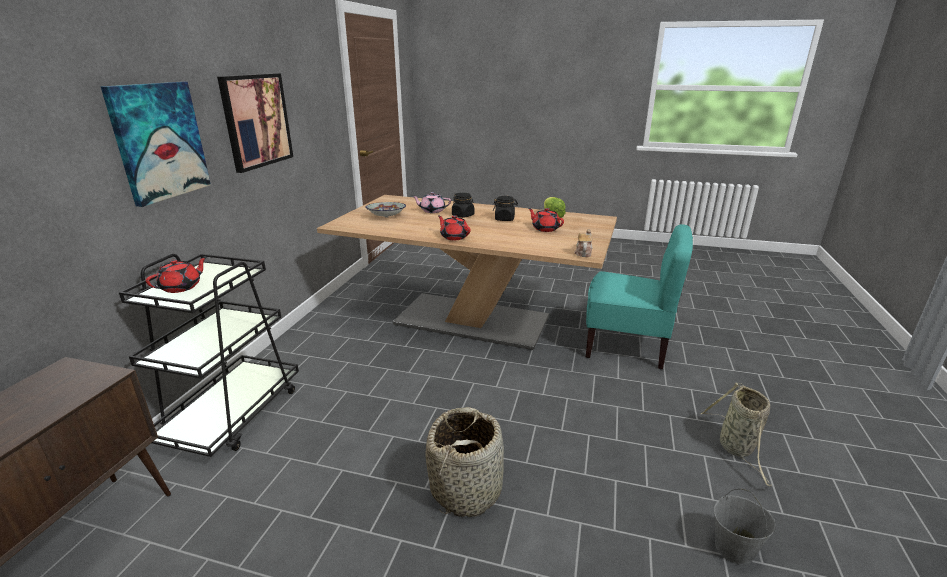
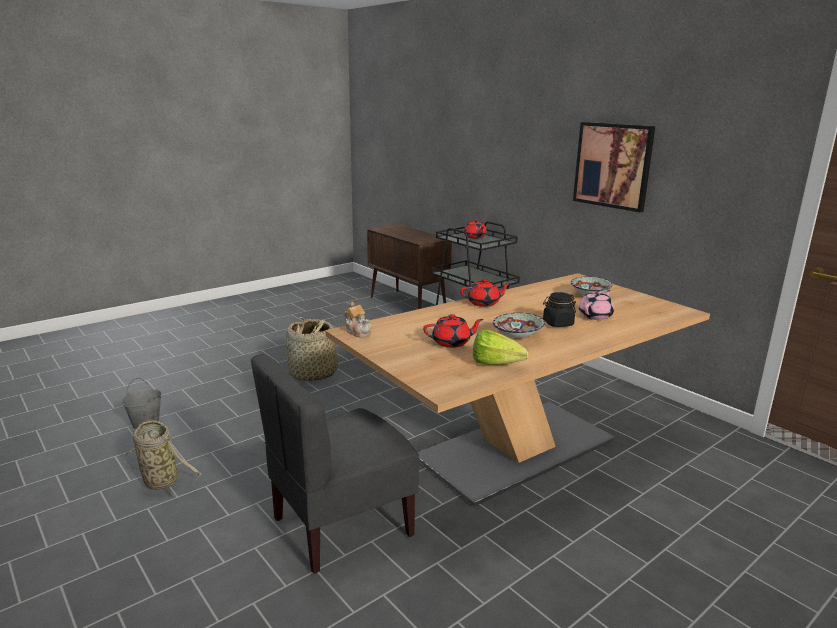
camera: 125 degrees right, 5 degrees down
picture [101,82,211,207] -> none
black jar [493,196,518,221] -> bowl [493,313,545,338]
turquoise chair [586,224,693,369] -> grey chair [251,354,419,574]

